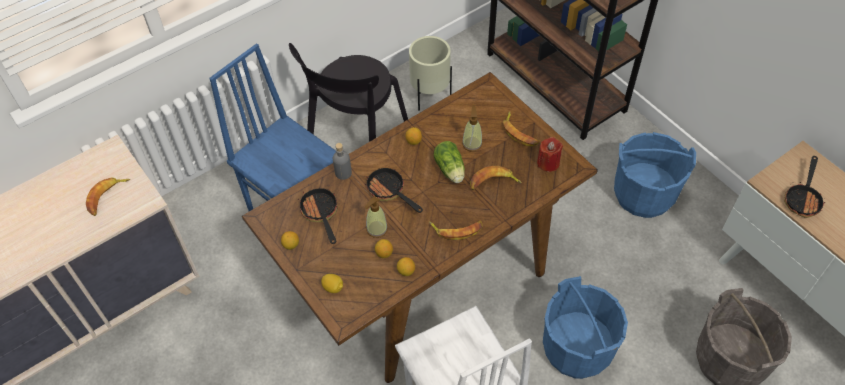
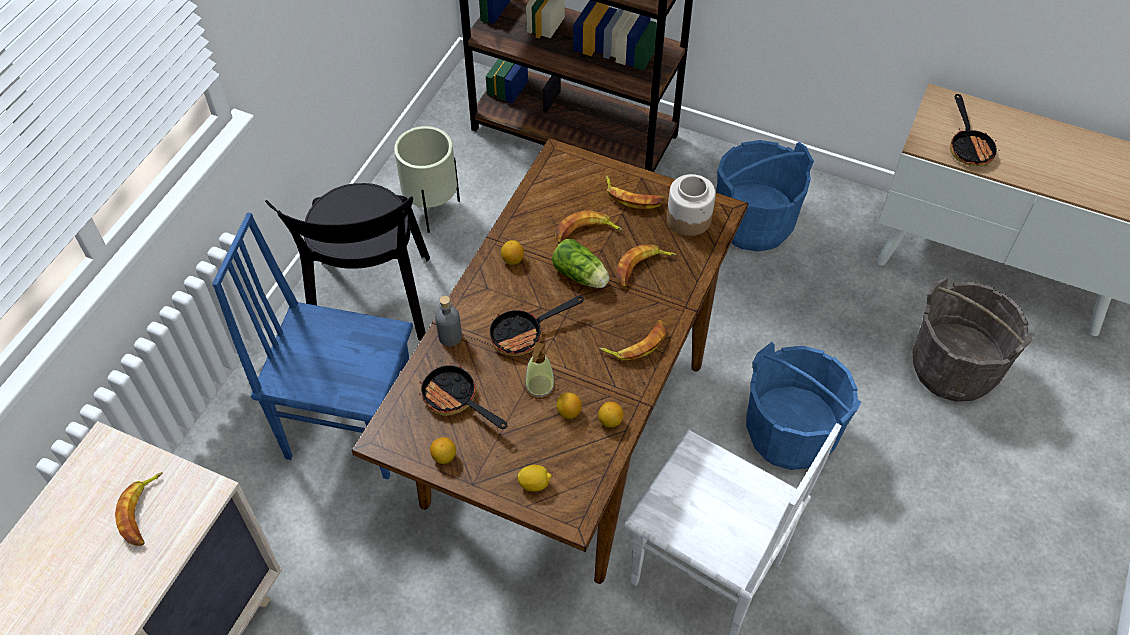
camera: 30 degrees left, 0 degrees up
frying pan [365,168,423,213] -> frying pan turned 45 degrees counterclockwise [490,296,584,356]
soap dispenser [462,105,483,152] -> banana [555,210,623,244]
red candle [537,137,563,172] -> jar [667,174,716,236]

